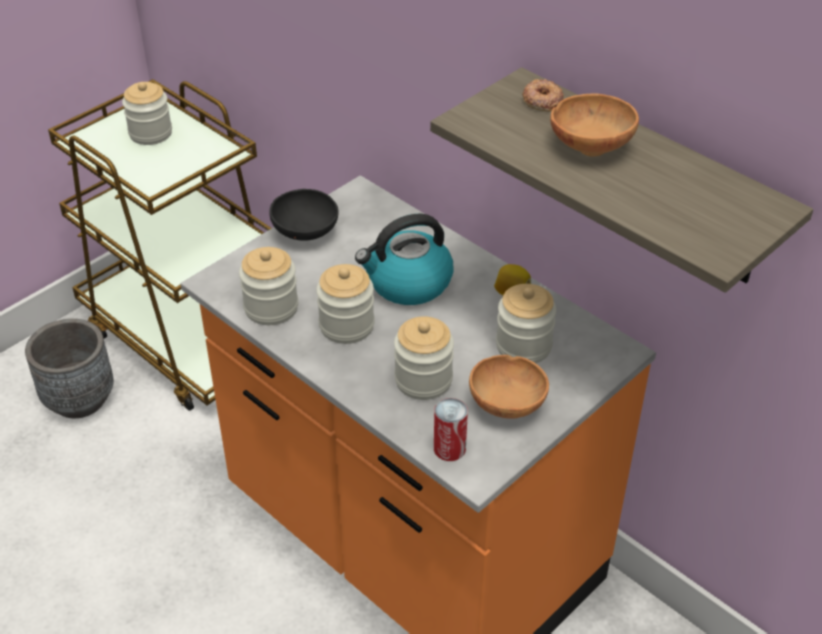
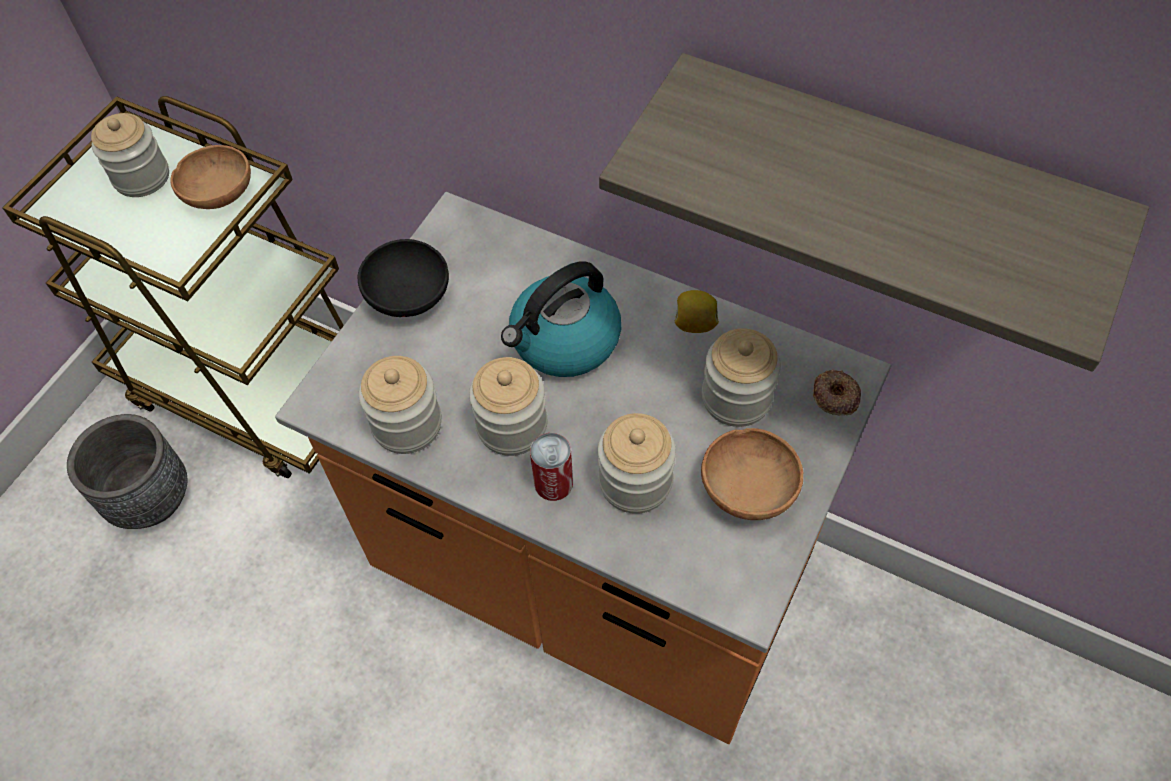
camera: 15 degrees left, 15 degrees up
can [434,398,468,461] -> can moved to [530,433,573,501]
donut [522,79,564,112] -> donut moved to [813,369,861,415]
brown bowl [550,93,639,157] -> brown bowl moved to [170,145,251,209]

